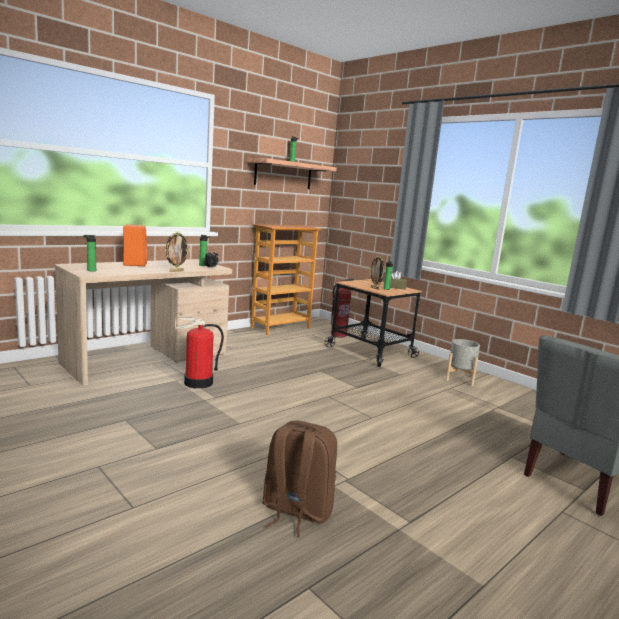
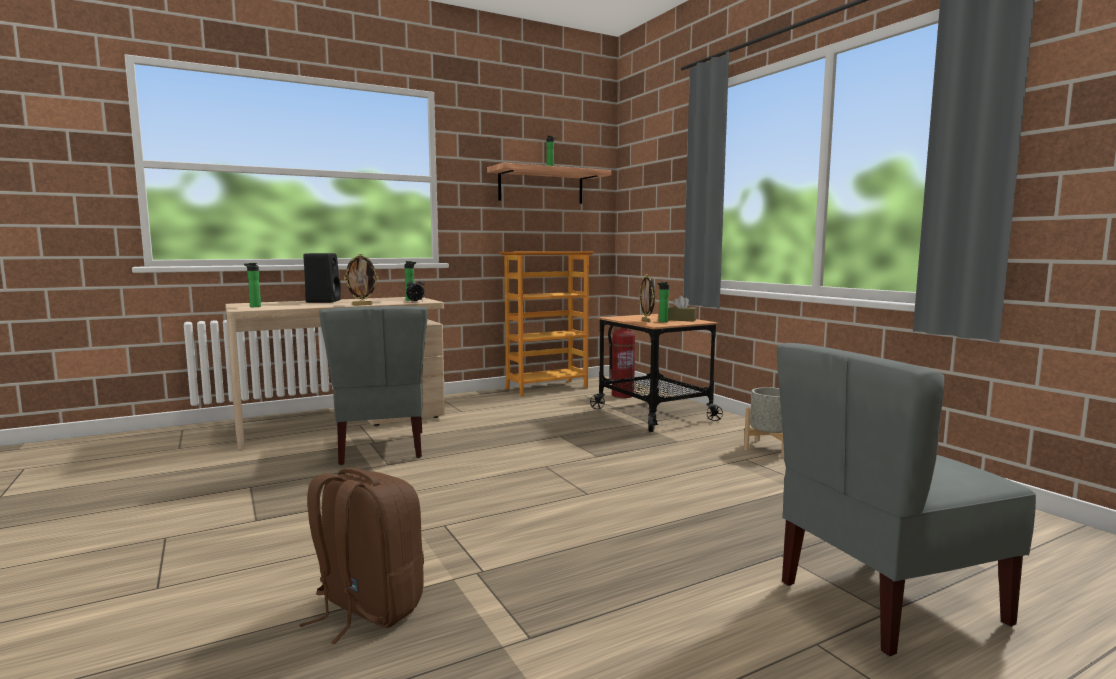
camera: 15 degrees right, 5 degrees down
orange speaker [123,225,147,266] -> black speaker [303,253,341,303]
fire extinguisher [175,317,224,389] -> grey chair [319,306,428,465]

